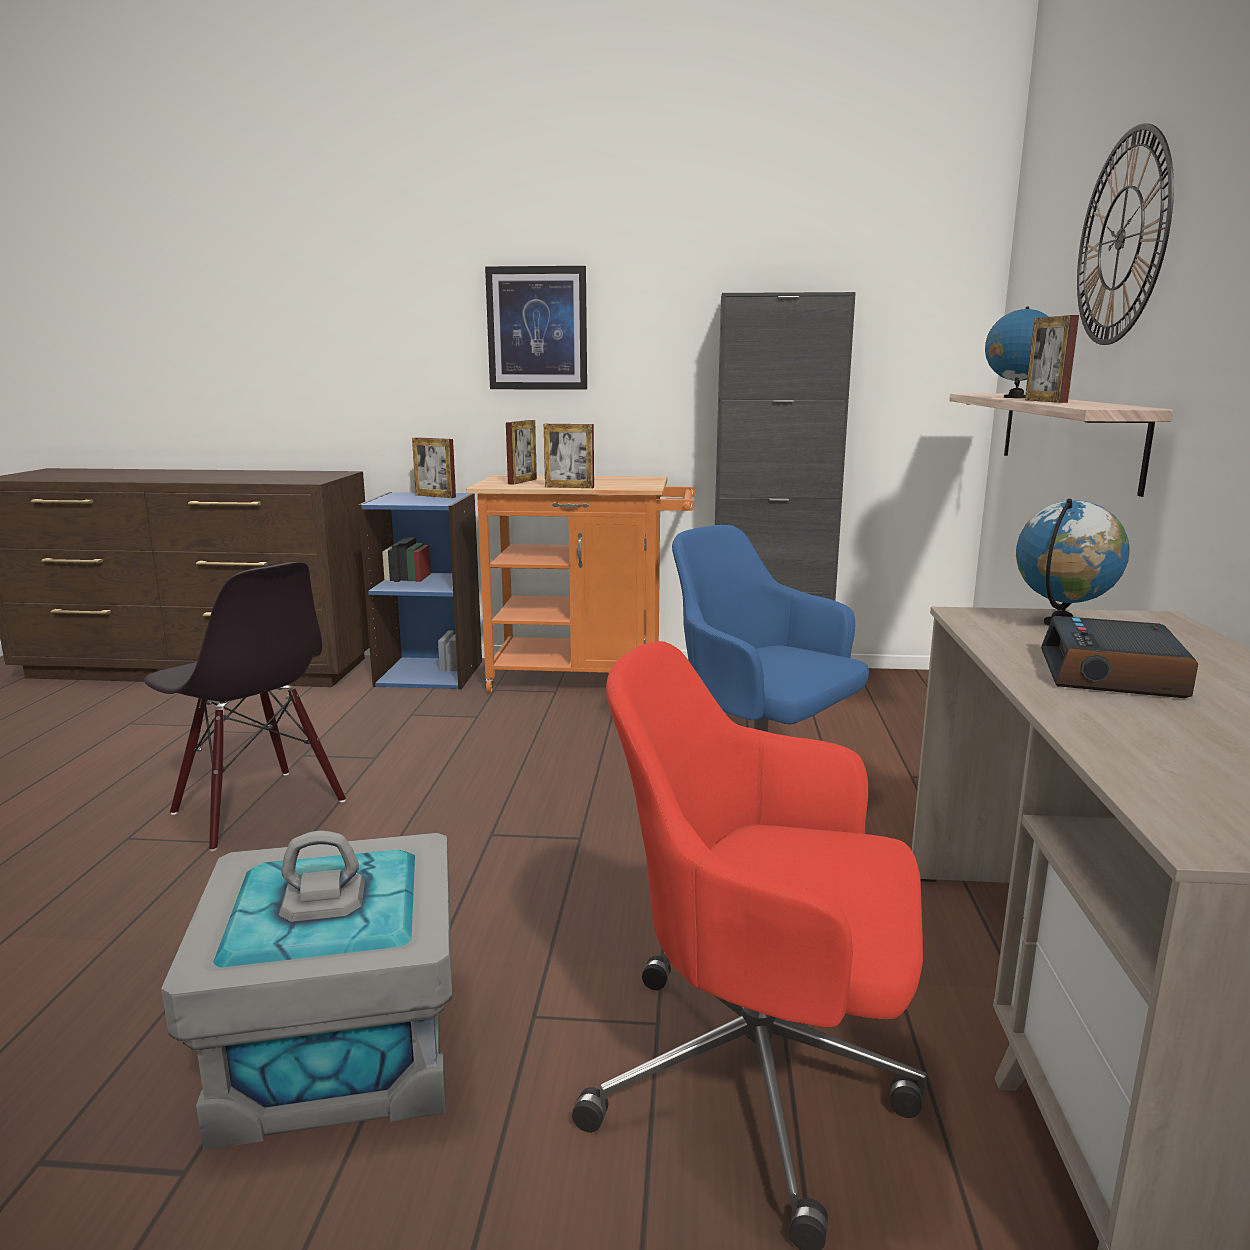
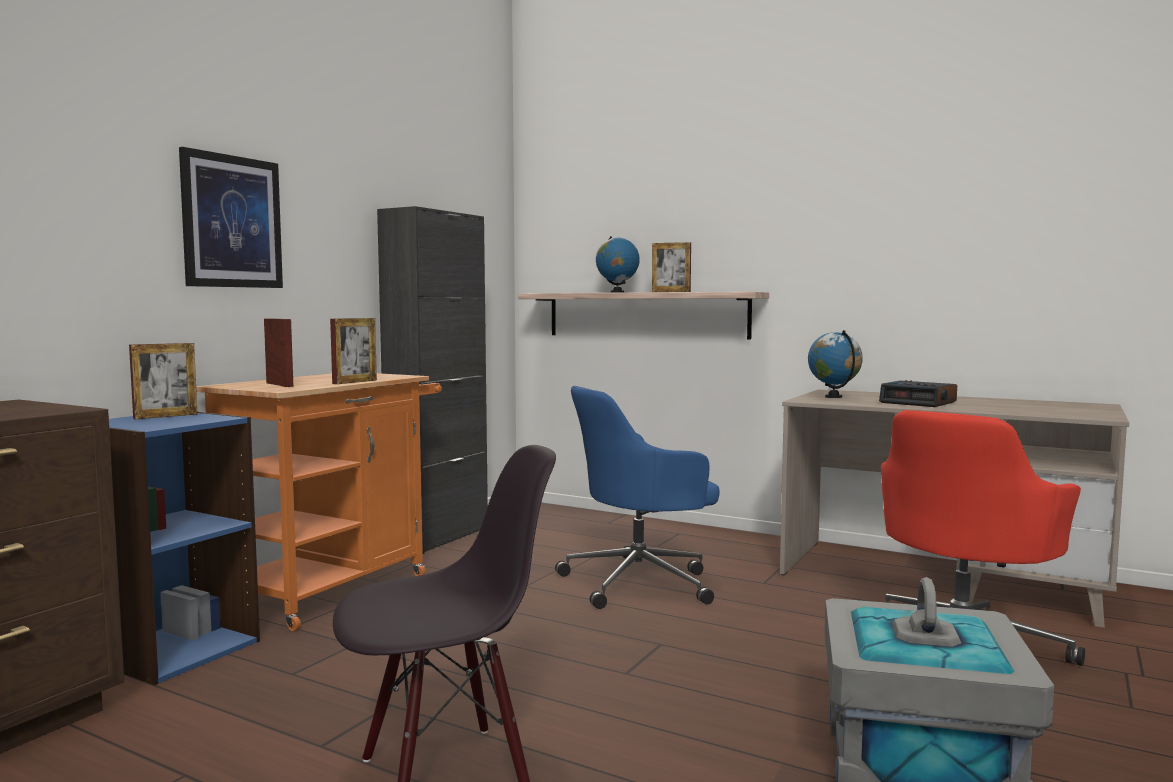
camera: 65 degrees left, 10 degrees down
wall clock [1077,124,1174,345] -> none

